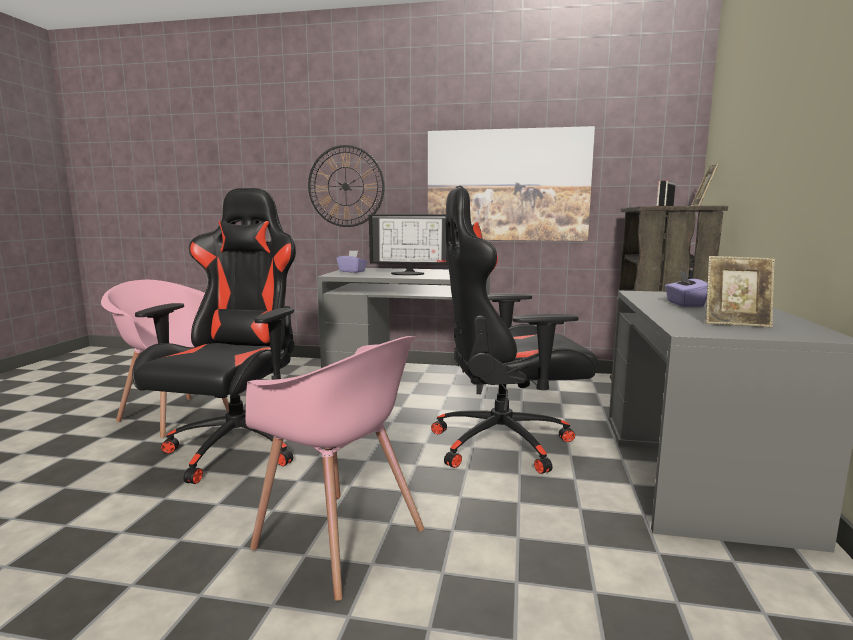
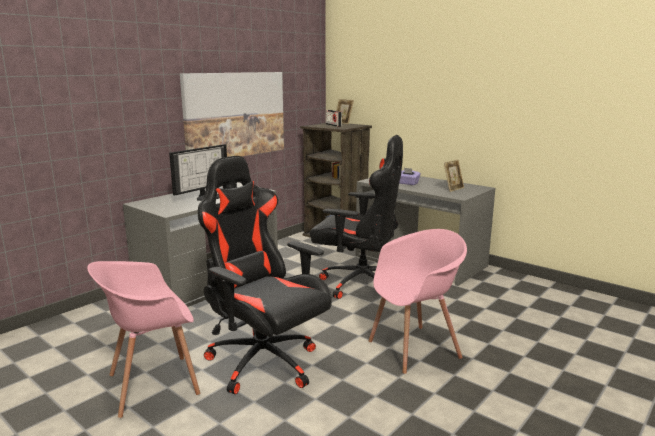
camera: 60 degrees left, 5 degrees up
wall clock [308,145,385,227] -> none
purple tissue box [337,250,367,273] -> none
black office chair [431,185,598,474] -> black office chair turned 90 degrees counterclockwise [310,135,403,299]

